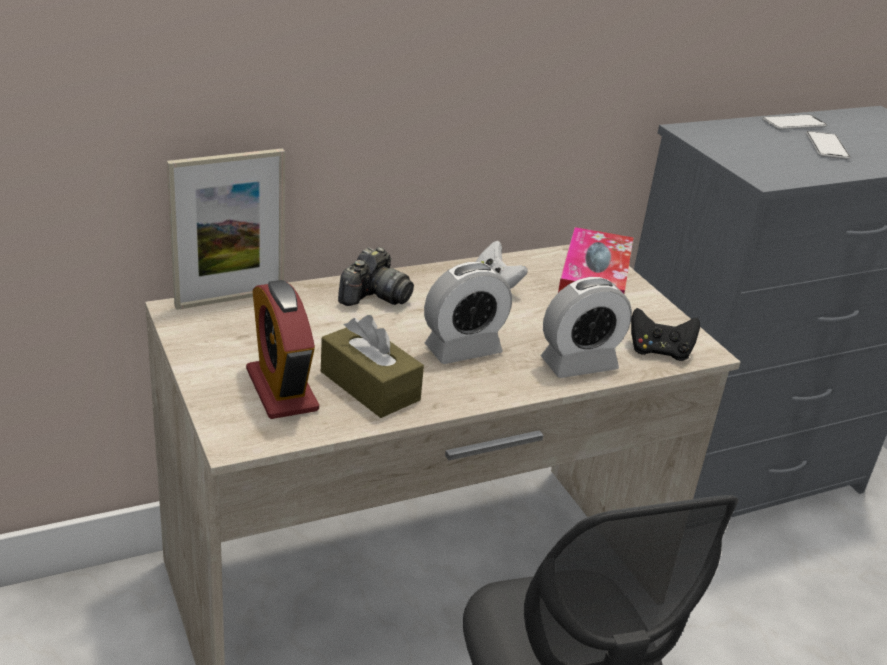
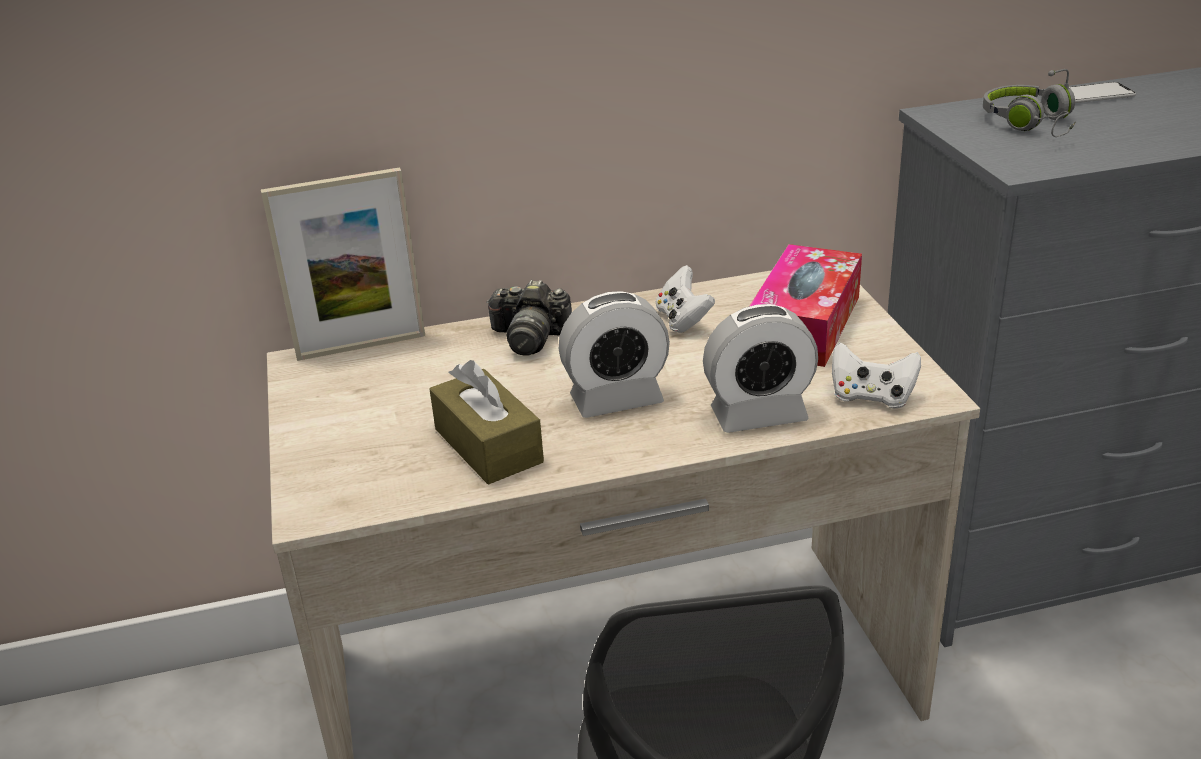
camera: 15 degrees right, 0 degrees up
alarm clock [246,280,319,419] -> none
camera [338,247,414,306] -> camera turned 60 degrees clockwise [486,280,572,356]
black game controller [631,308,700,361] -> white game controller [832,342,921,409]
phone [806,131,851,159] -> none
none -> grey headphones [983,69,1076,137]

